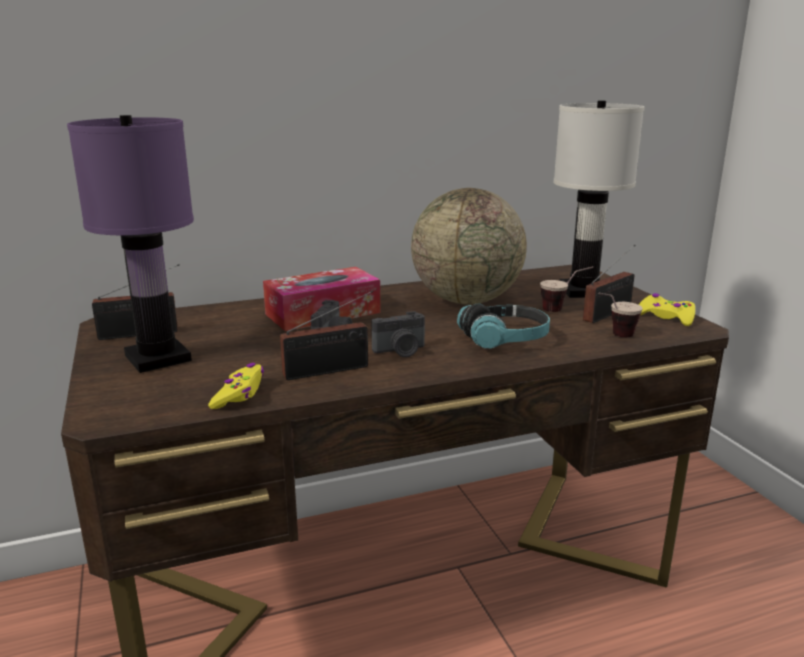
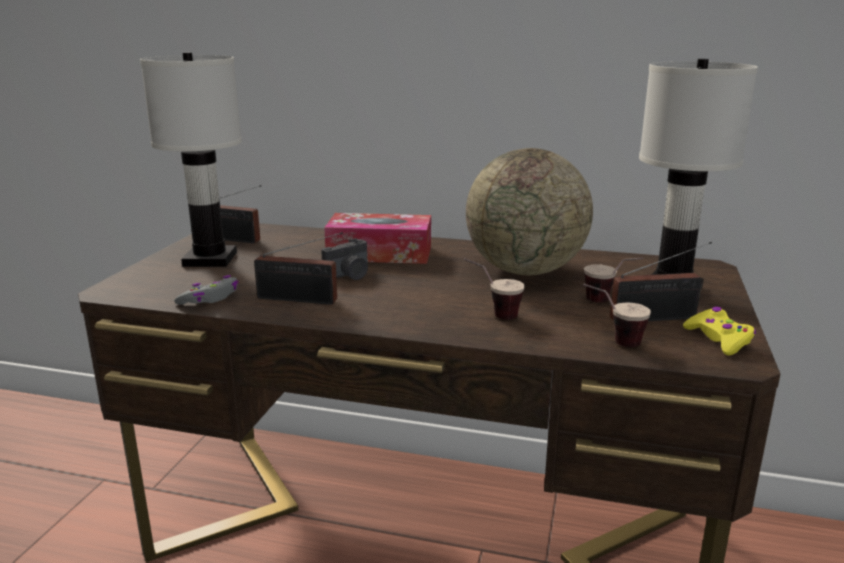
camera: 35 degrees right, 0 degrees up
purple table lamp [67,115,194,373] -> white table lamp [140,52,242,267]
yellow game controller [208,363,264,409] -> grey game controller [174,275,239,305]
camera [372,311,425,357] -> none
headphones [457,304,550,349] -> cup [464,258,525,320]

